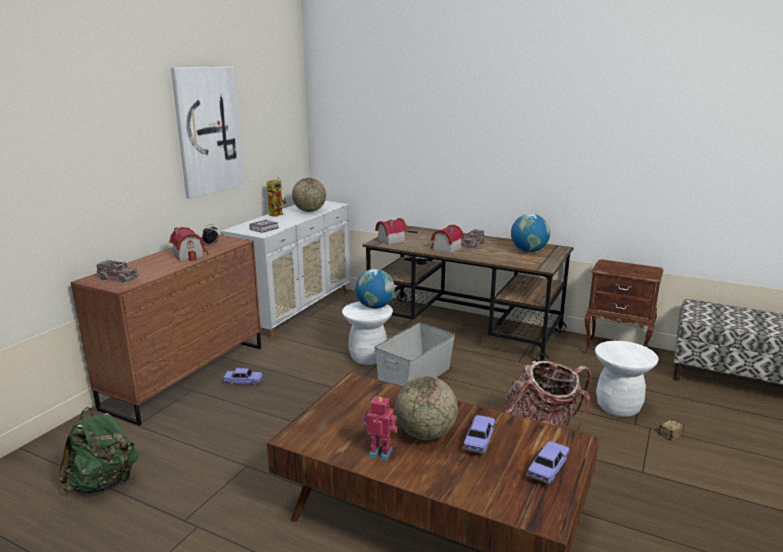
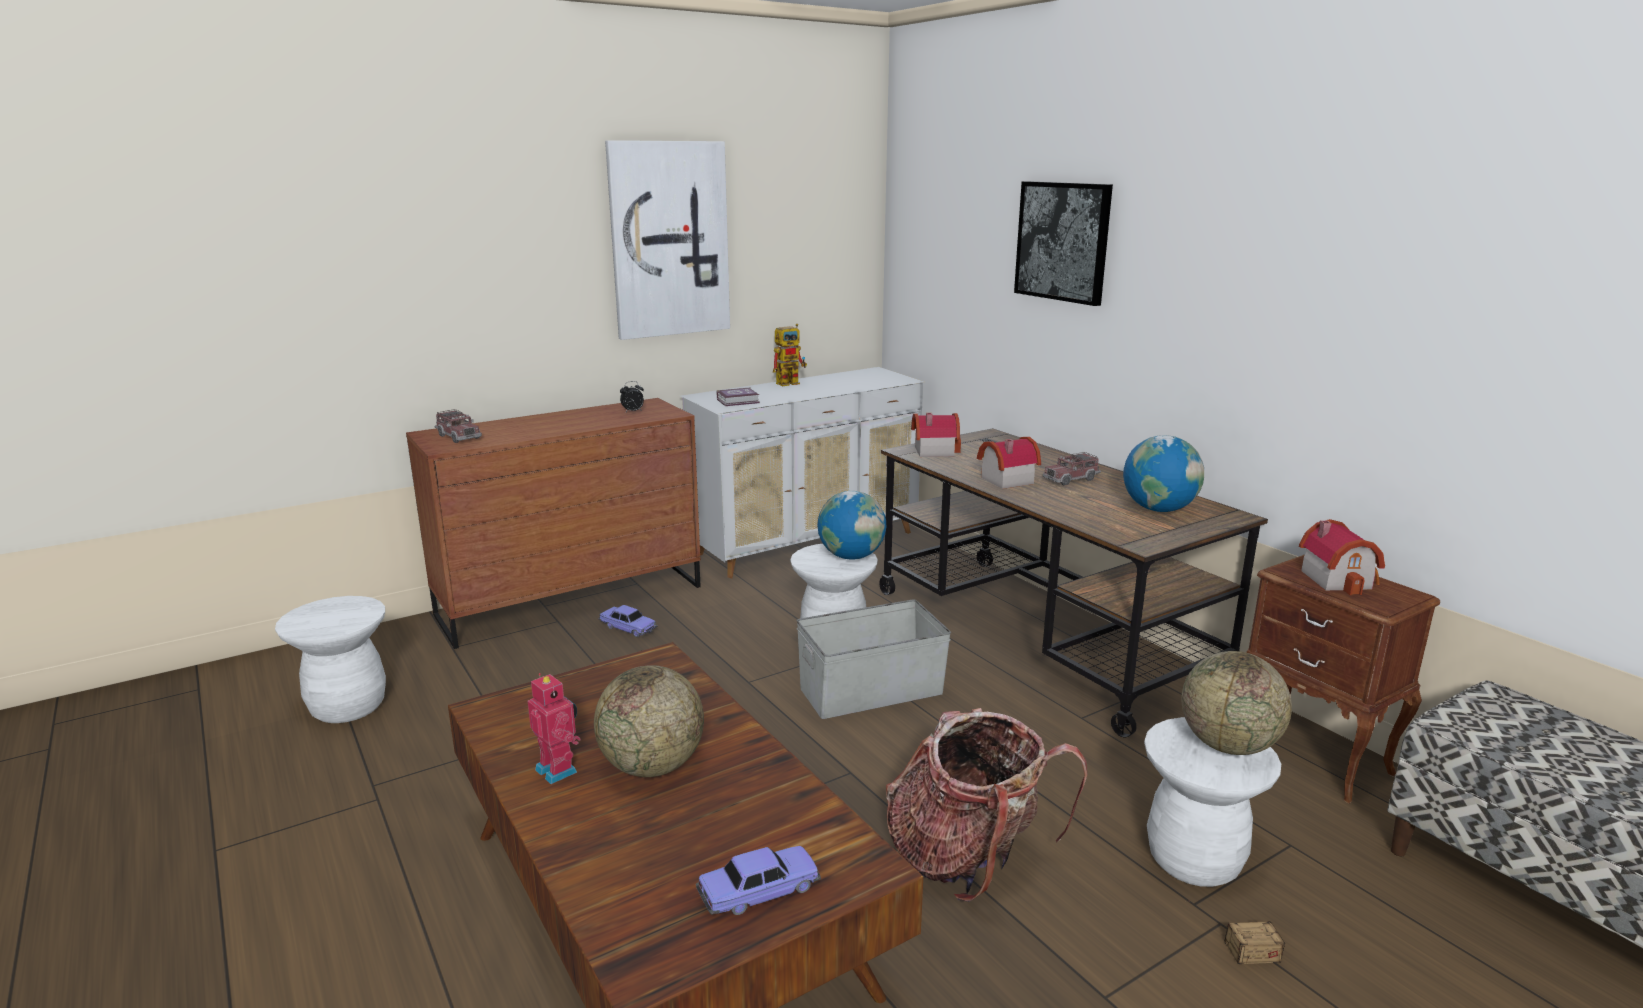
camera: 30 degrees right, 0 degrees up
green backpack [58,407,138,494] -> white stool [275,596,386,723]
toy house [169,227,209,261] -> toy house moved to [1299,519,1385,595]
globe [292,178,326,212] -> globe moved to [1181,651,1292,755]
toy car [462,415,495,454] -> none
none -> picture [1014,181,1113,306]

